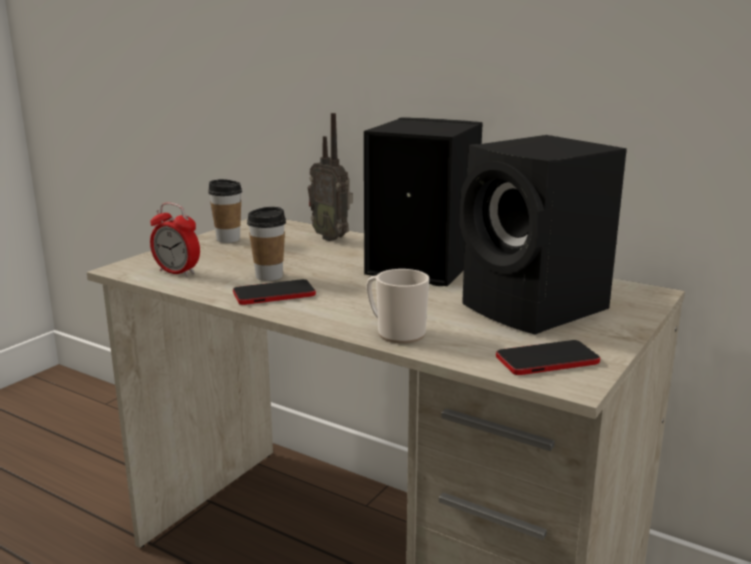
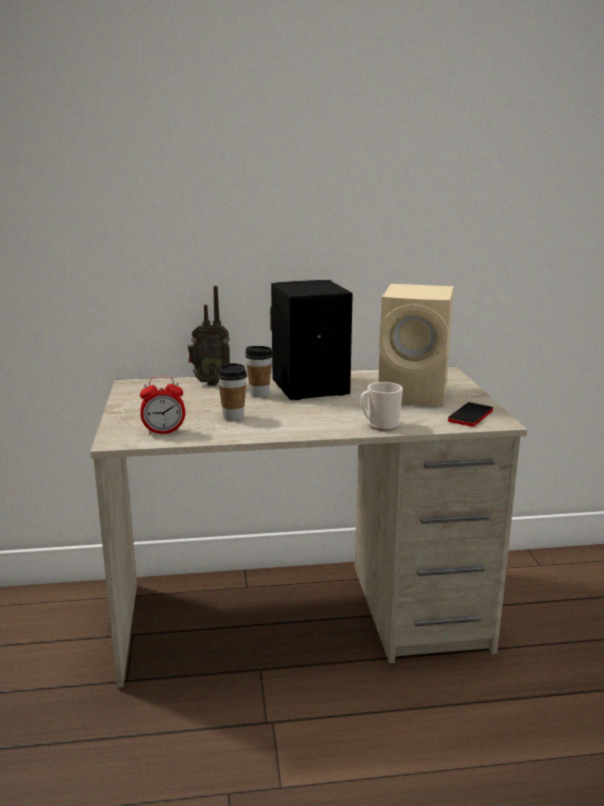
camera: 40 degrees left, 0 degrees up
cup [208,179,242,243] -> cup moved to [245,346,273,397]
phone [233,279,316,305] -> none
black speaker [459,135,627,335] -> beige speaker [379,284,454,406]

